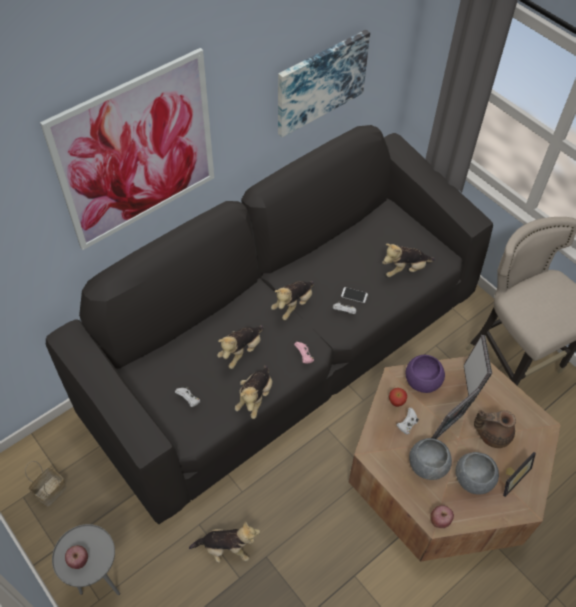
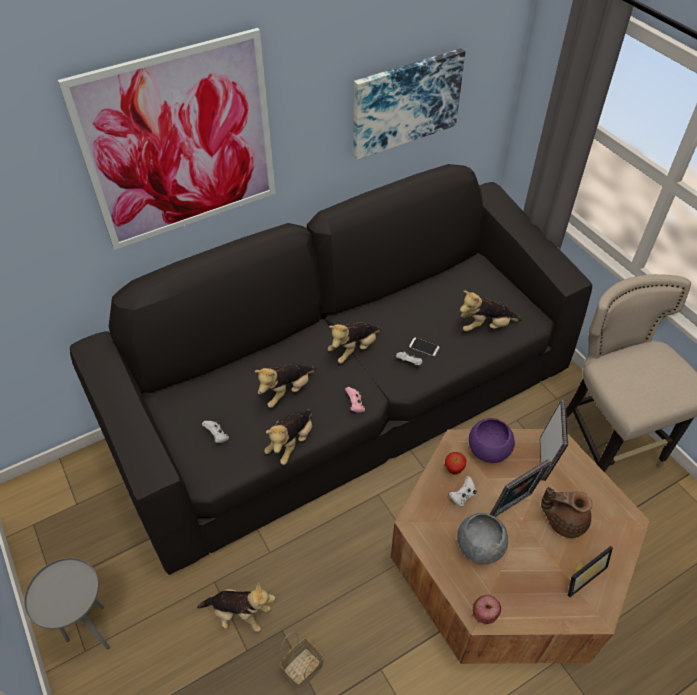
camera: 10 degrees right, 5 degrees down
basket [25,461,67,507] -> basket moved to [280,632,324,690]
apple [65,545,88,569] -> none
grey bowl [455,452,499,494] -> none

